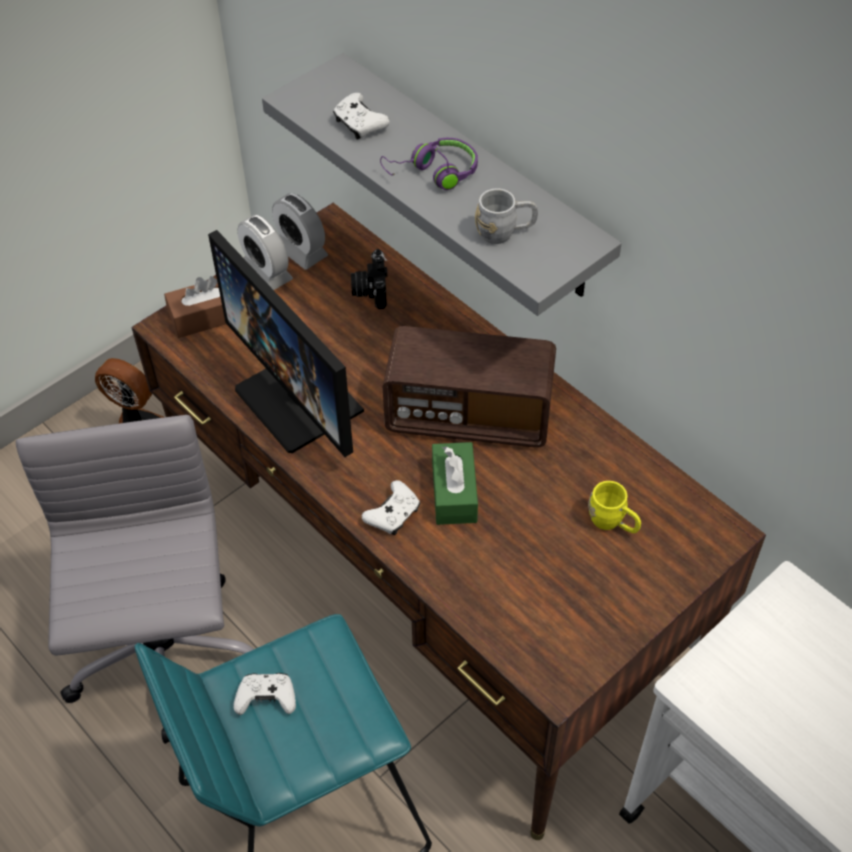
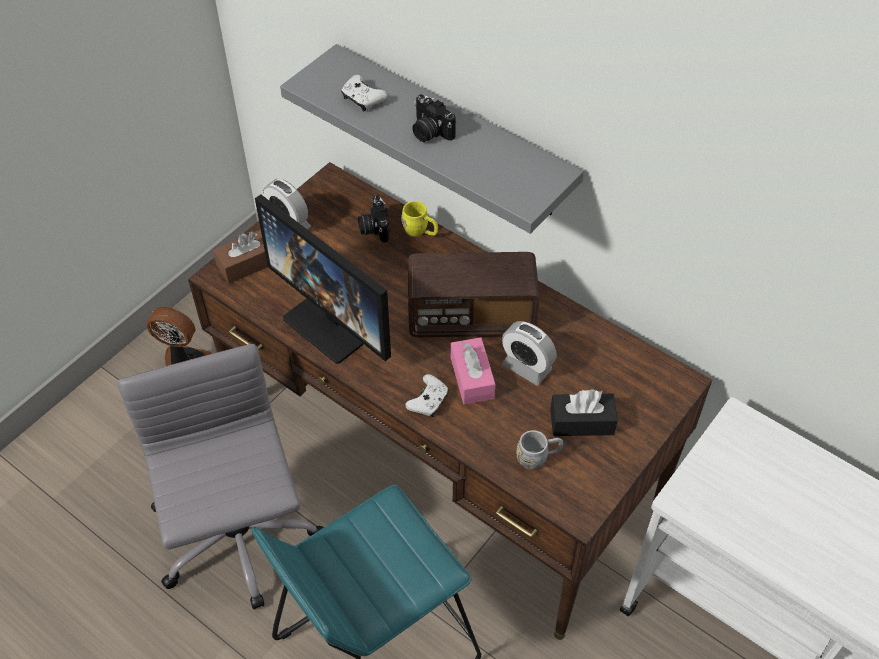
camera: 10 degrees left, 0 degrees up
white game controller [233,673,296,715] -> none
alarm clock [272,193,328,269] -> alarm clock moved to [502,321,557,385]
purple headphones [380,138,478,190] -> camera [412,94,456,142]
green tissue box [432,442,478,525] -> pink tissue box [451,337,496,404]
grey mug [475,188,538,244] -> grey mug moved to [516,430,563,470]
yellow mug [588,481,641,533] -> yellow mug moved to [401,201,438,237]
none -> black tissue box [550,389,618,436]

